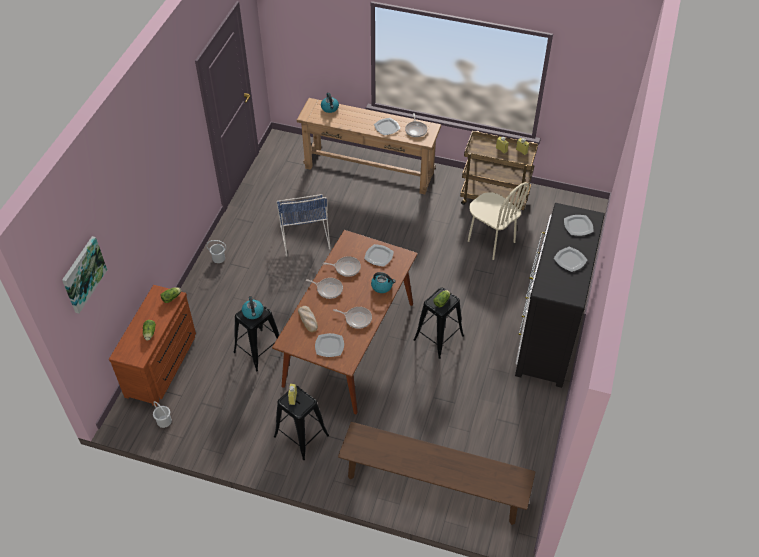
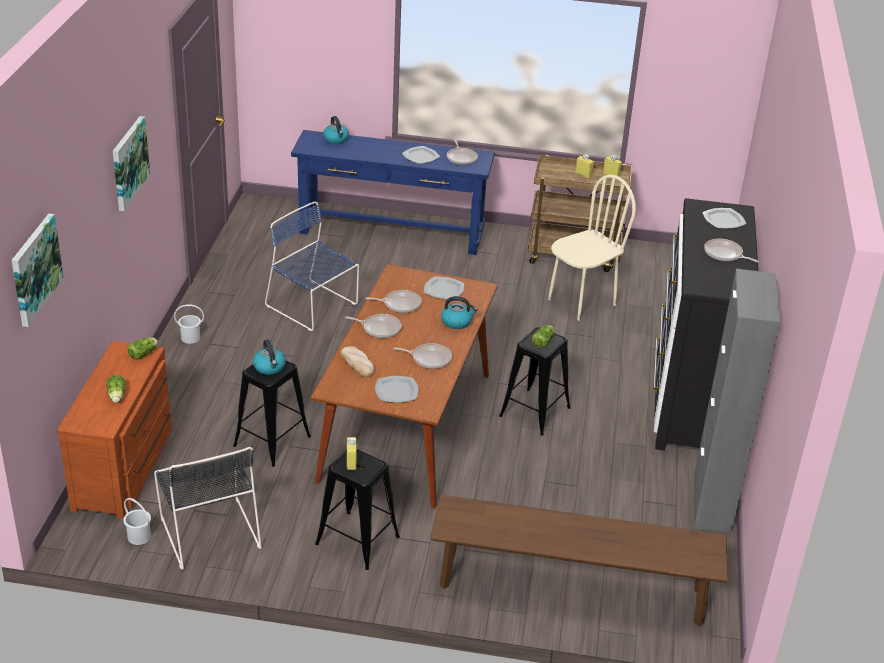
camera: 10 degrees left, 15 degrees down
blue chair [277,194,331,256] -> blue chair turned 150 degrees clockwise [265,201,359,331]
brown console table [297,98,441,194] -> blue console table [291,130,495,255]
beige chair [468,182,529,260] -> beige chair turned 75 degrees counterclockwise [548,175,636,321]
plate [554,247,587,272] -> frying pan [704,239,759,262]
none -> picture [113,116,150,211]
none -> black chair [154,447,262,570]
none -> grey cabinet [694,269,780,533]

